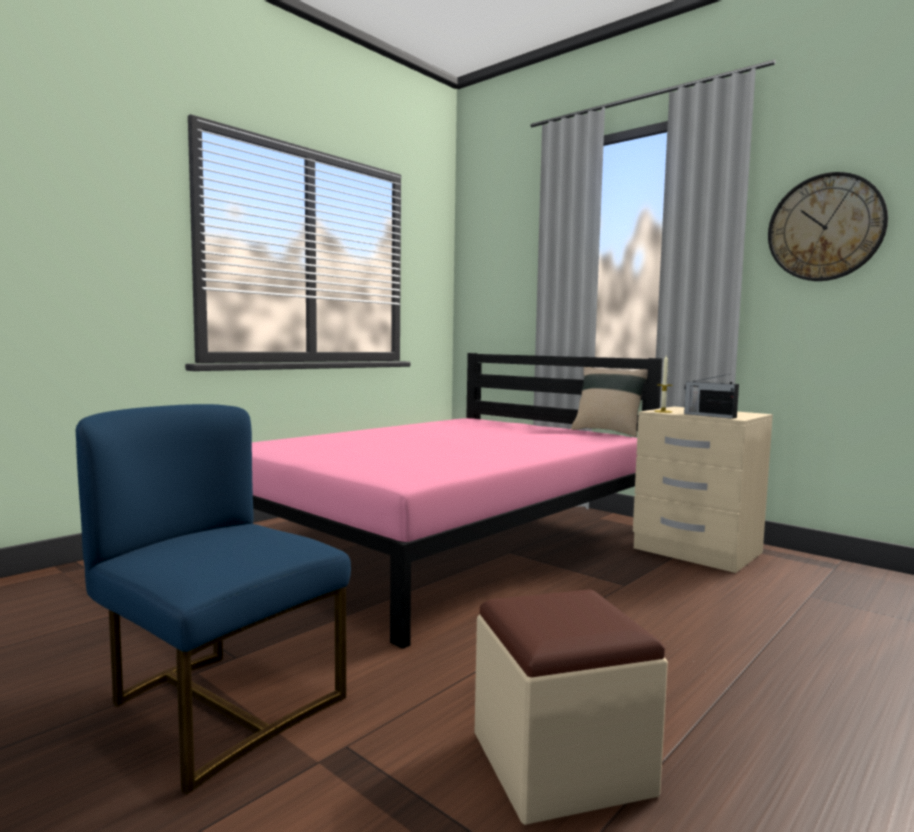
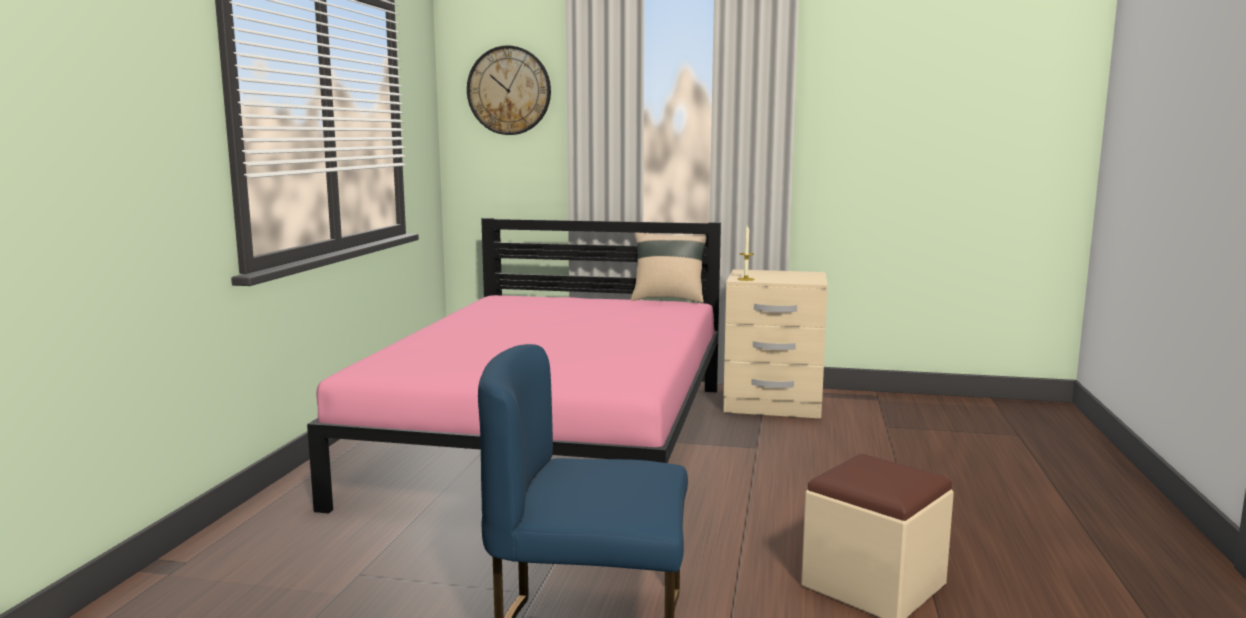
camera: 30 degrees left, 5 degrees up
radio [684,374,739,419] -> none
wall clock [768,172,888,281] -> wall clock moved to [467,45,551,135]

